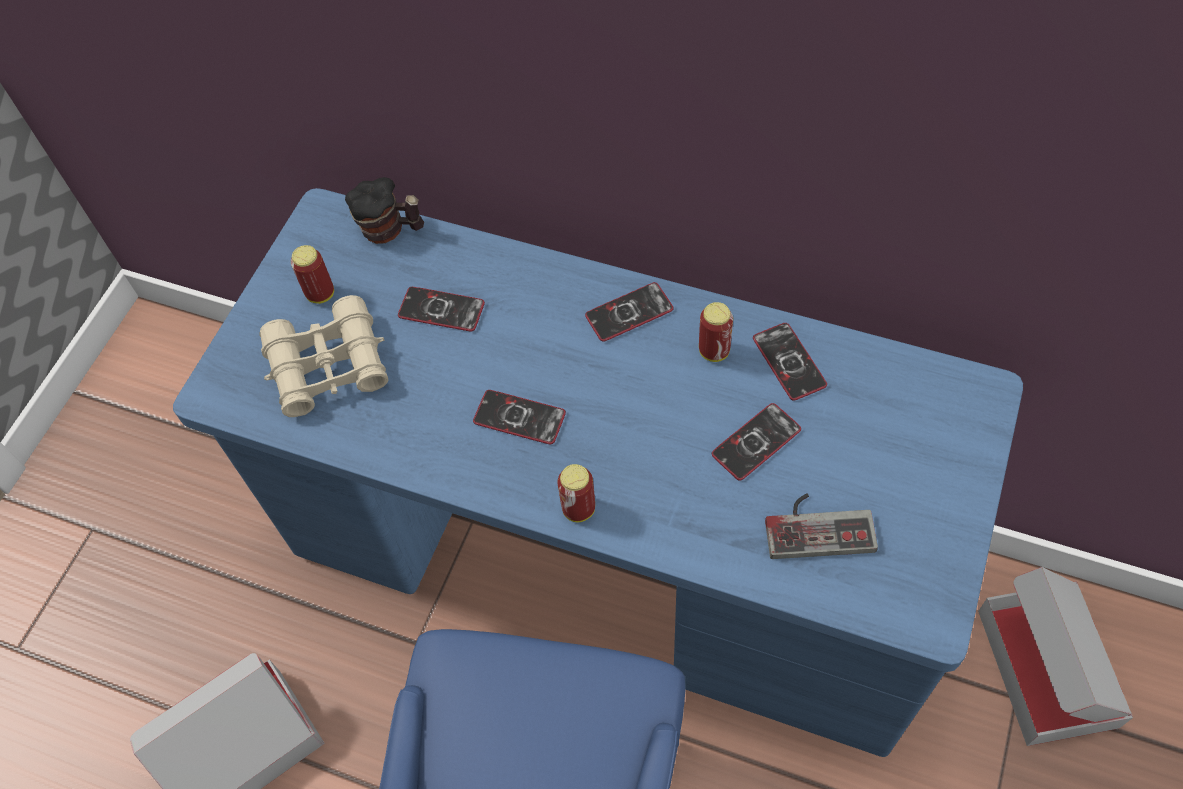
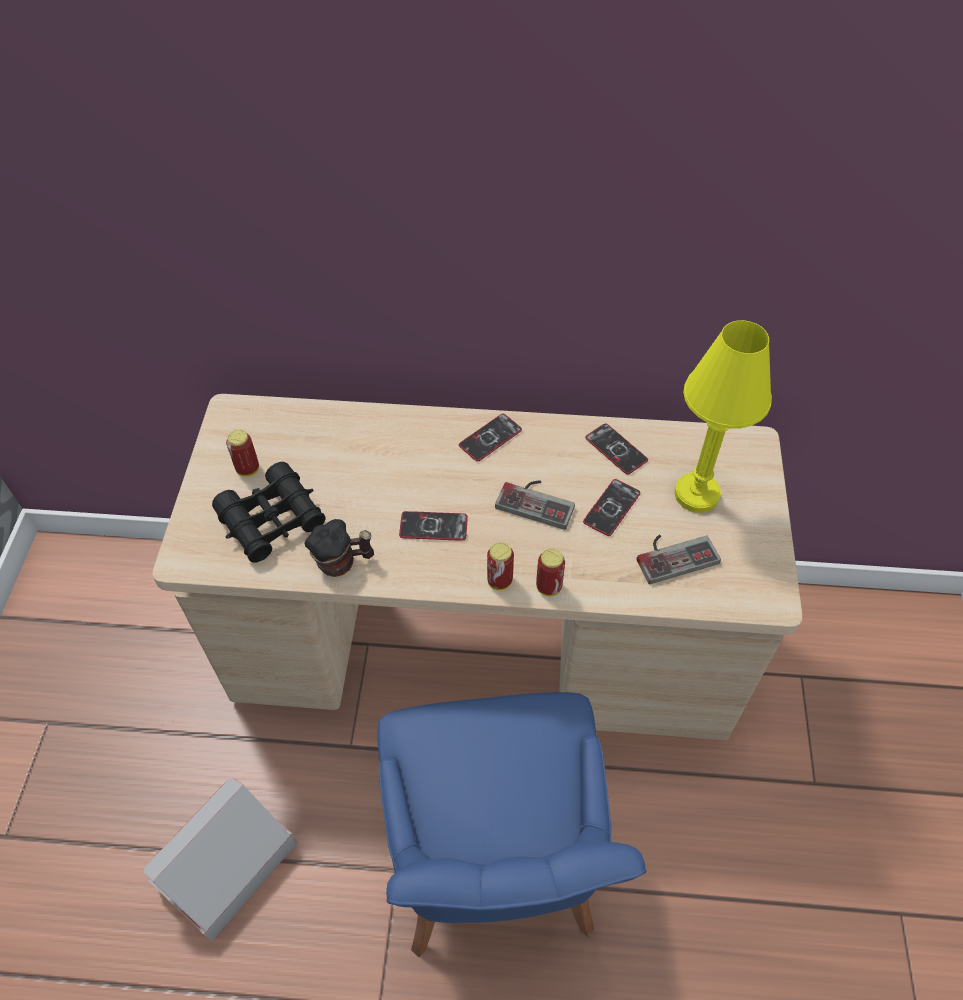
camera: 20 degrees left, 5 degrees down
blue desk [173,188,1023,757] -> beige desk [152,394,802,740]
beige binoculars [260,295,388,417] -> black binoculars [212,462,326,563]
mug [345,177,424,244] -> mug moved to [305,519,374,577]
phone [398,287,485,332] -> none
can [699,302,733,362] -> can moved to [536,548,565,596]
cardboard box [978,567,1133,746] -> none
none -> game controller [495,480,575,530]
none -> yellow table lamp [675,320,772,513]

